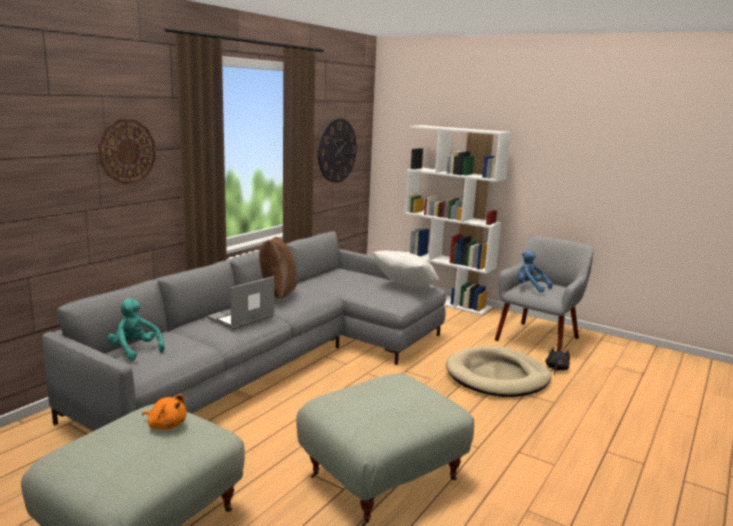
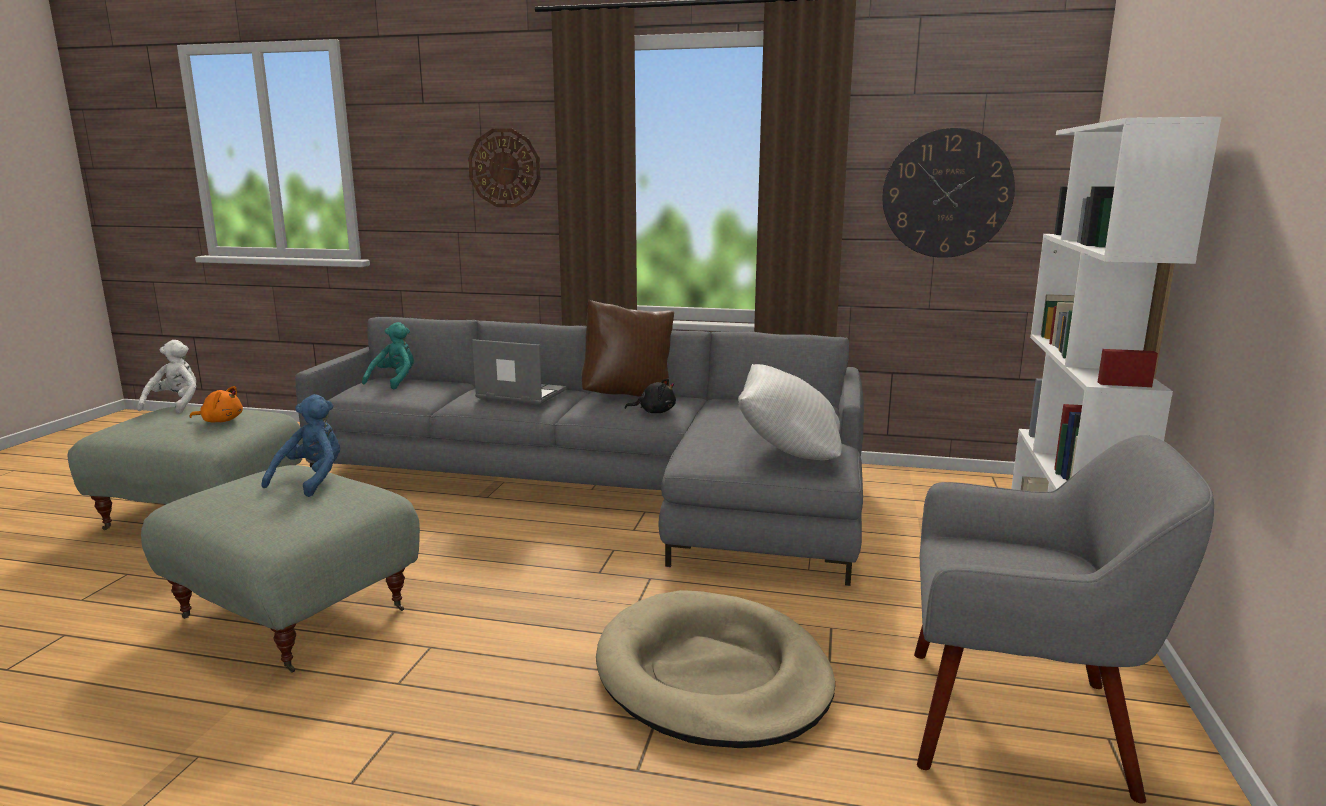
camera: 70 degrees right, 0 degrees up
orange plush toy [142,394,187,430] -> orange plush toy turned 90 degrees counterclockwise [190,386,243,423]
blue plush toy [518,250,553,293] -> blue plush toy moved to [261,394,340,497]
black plush toy [546,347,570,375] -> black plush toy moved to [625,378,676,413]
none -> white plush toy [137,340,196,413]

